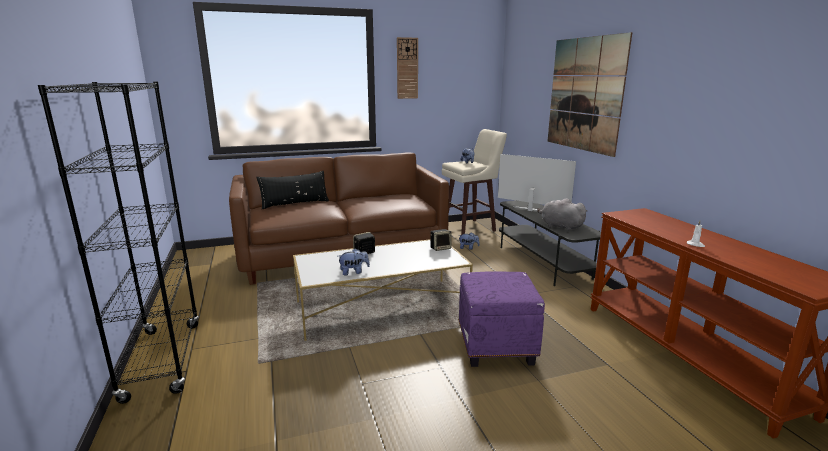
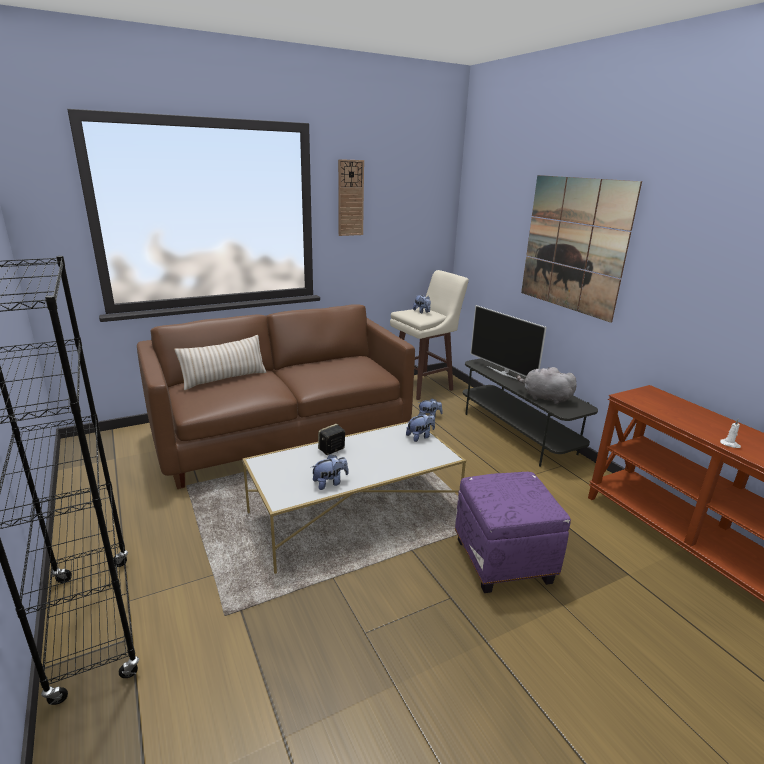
camera: 10 degrees left, 5 degrees up
black pillow [256,171,329,209] -> beige pillow [174,335,267,390]
speaker [430,229,452,251] -> plush toy [406,412,435,442]
television [498,154,576,211] -> television turned 150 degrees counterclockwise [470,305,547,379]

